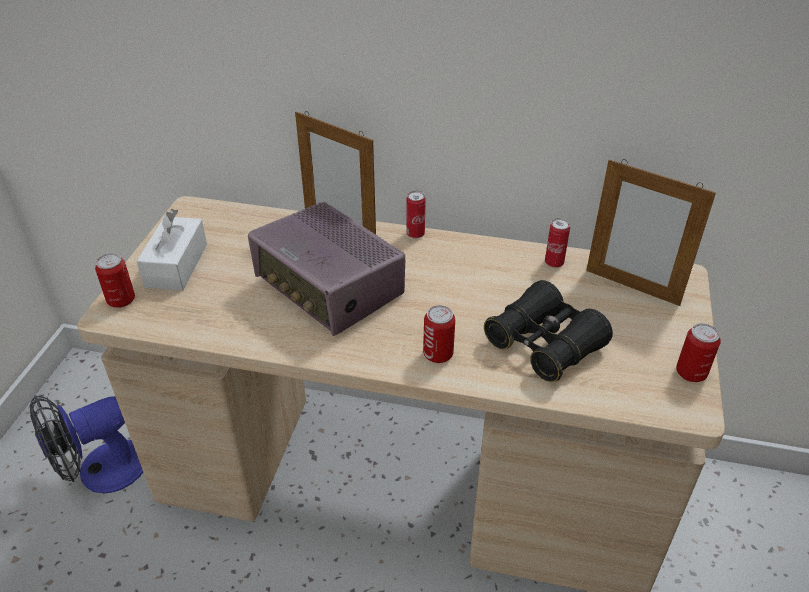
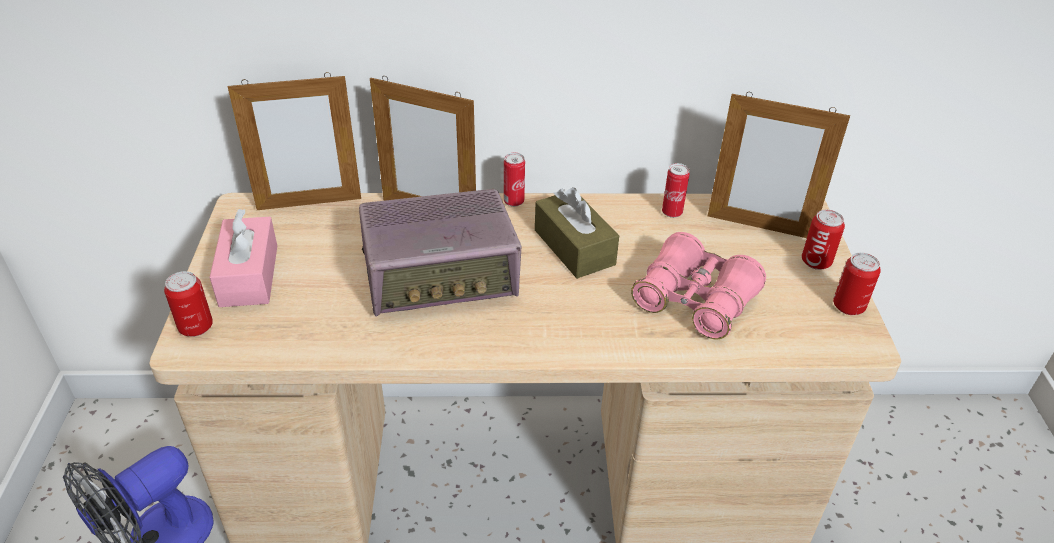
camera: 15 degrees left, 0 degrees up
white tissue box [136,209,207,291] -> pink tissue box [209,209,277,307]
radio [248,202,405,336] -> radio turned 45 degrees counterclockwise [359,189,521,317]
can [423,305,455,363] -> can moved to [802,210,845,270]
black binoculars [484,280,613,382] -> pink binoculars [631,232,766,339]
none -> picture frame [228,72,361,210]
none -> brown tissue box [535,187,619,279]

